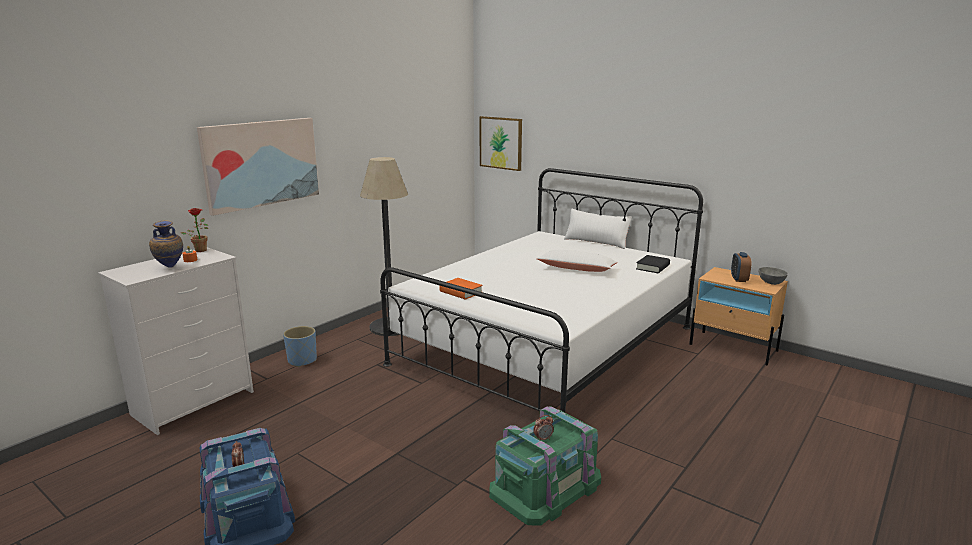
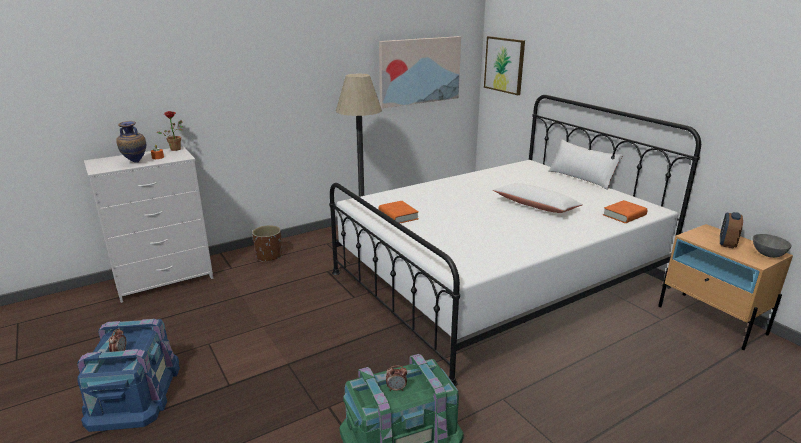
camera: 20 degrees right, 5 degrees up
picture [197,118,319,216] -> picture moved to [379,36,461,108]
blue planter [283,326,317,367] -> brown planter [252,225,282,262]
black book [636,255,670,273] -> orange book [603,200,648,223]

